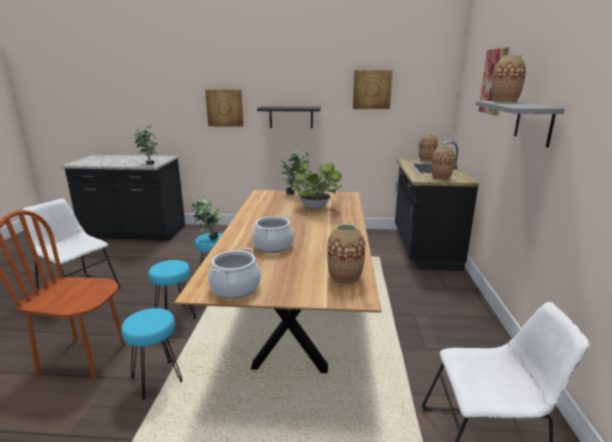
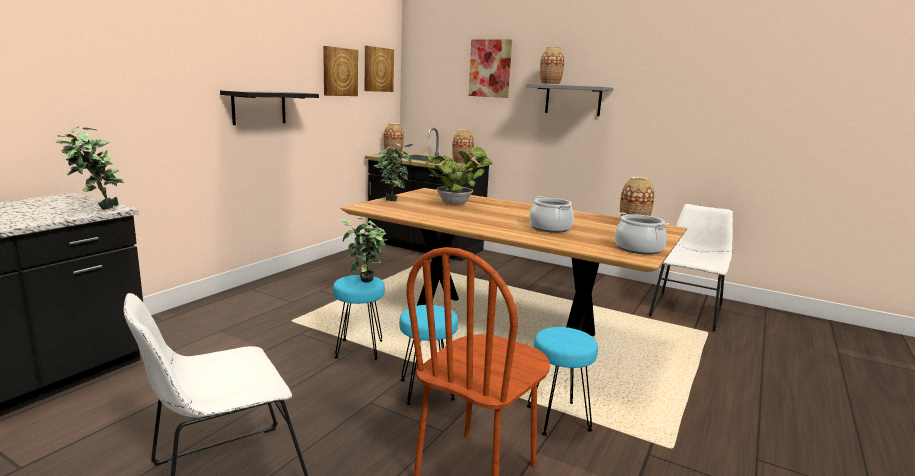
camera: 65 degrees left, 5 degrees down
picture [205,90,243,127] -> picture moved to [365,46,394,92]

